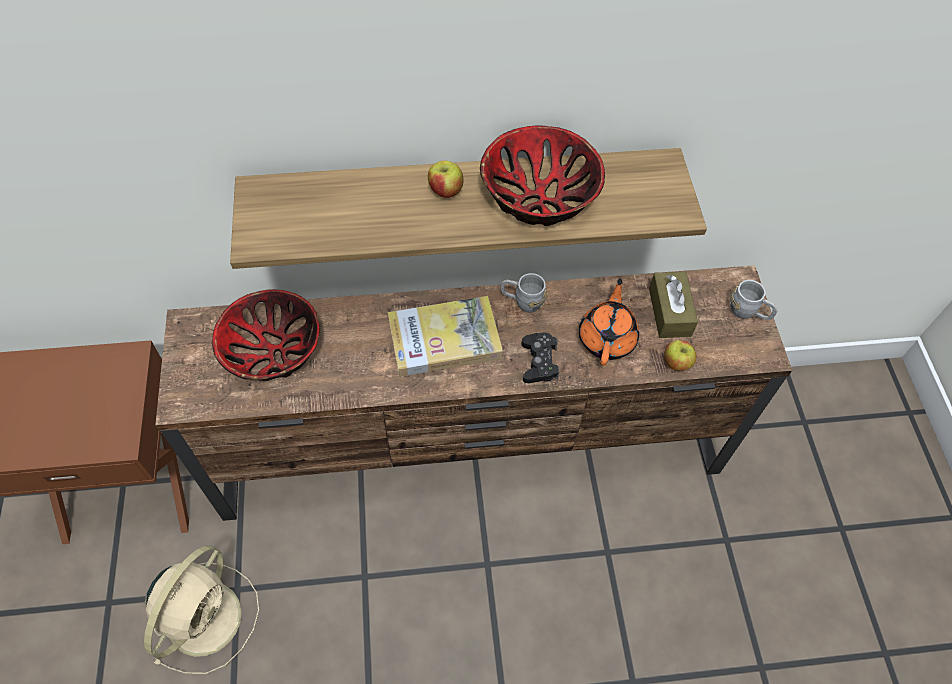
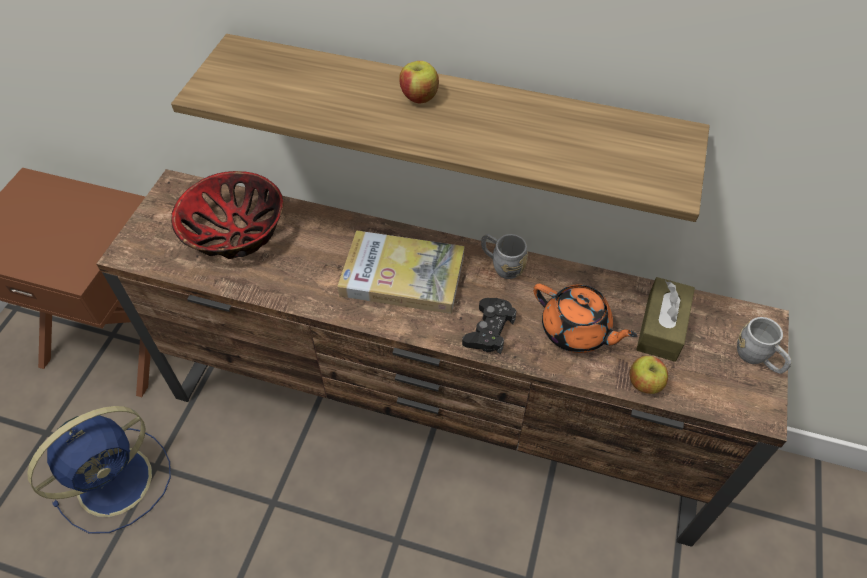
camera: 25 degrees right, 5 degrees down
beige fan [144,545,259,674] -> blue fan [27,406,171,534]
bowl [480,125,605,226] -> none
orange teapot [579,278,639,366] -> orange teapot turned 90 degrees clockwise [533,284,637,353]

